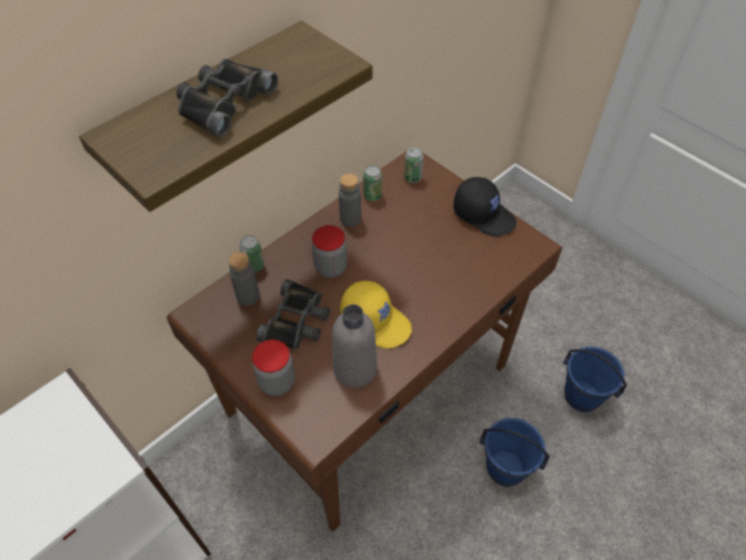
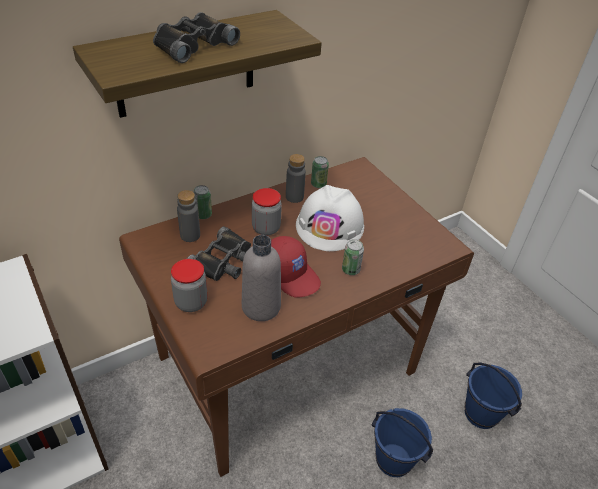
camera: 10 degrees right, 10 degrees down
yellow cap [340,281,412,349] -> red cap [271,236,321,298]
can [404,147,424,183] -> can moved to [342,239,364,275]
black cap [453,177,517,237] -> none
none -> white hard hat [296,185,365,251]

